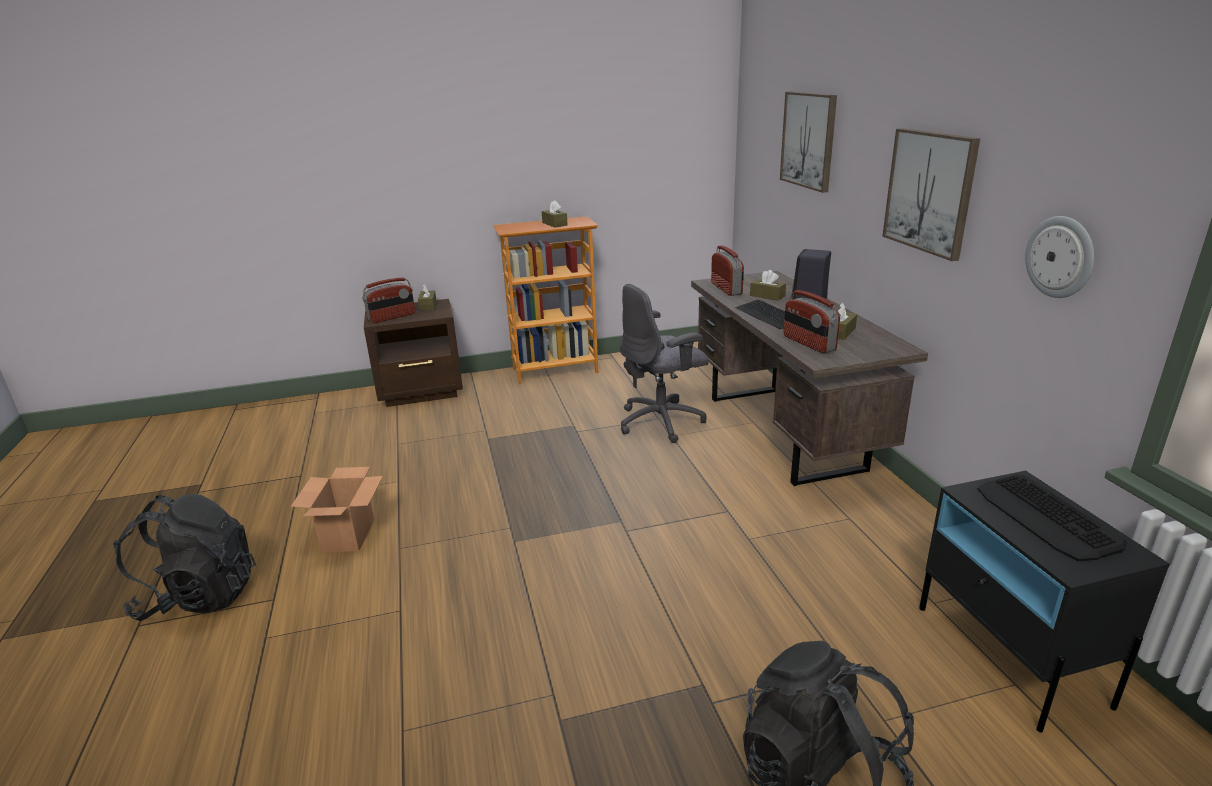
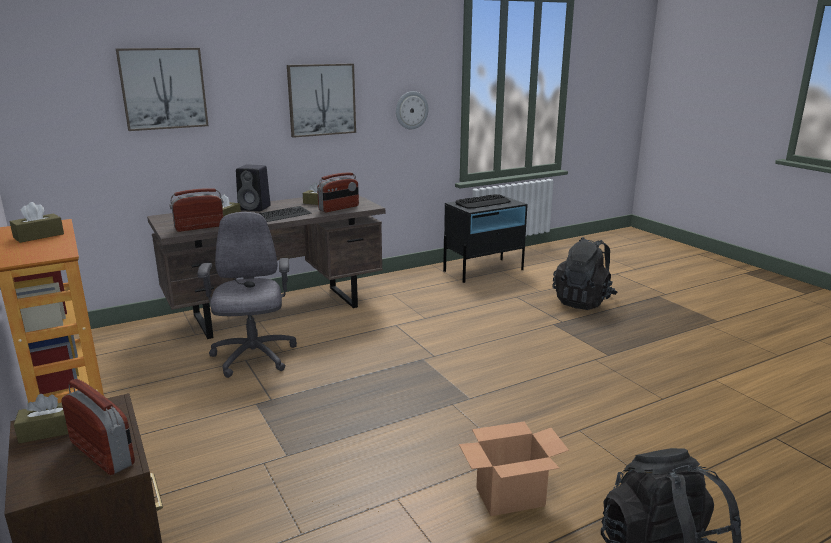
camera: 105 degrees left, 5 degrees down
grey office chair [620,284,709,443] -> grey office chair turned 150 degrees counterclockwise [198,212,297,378]

